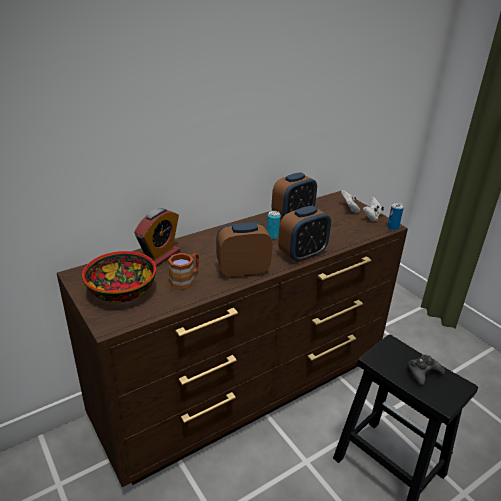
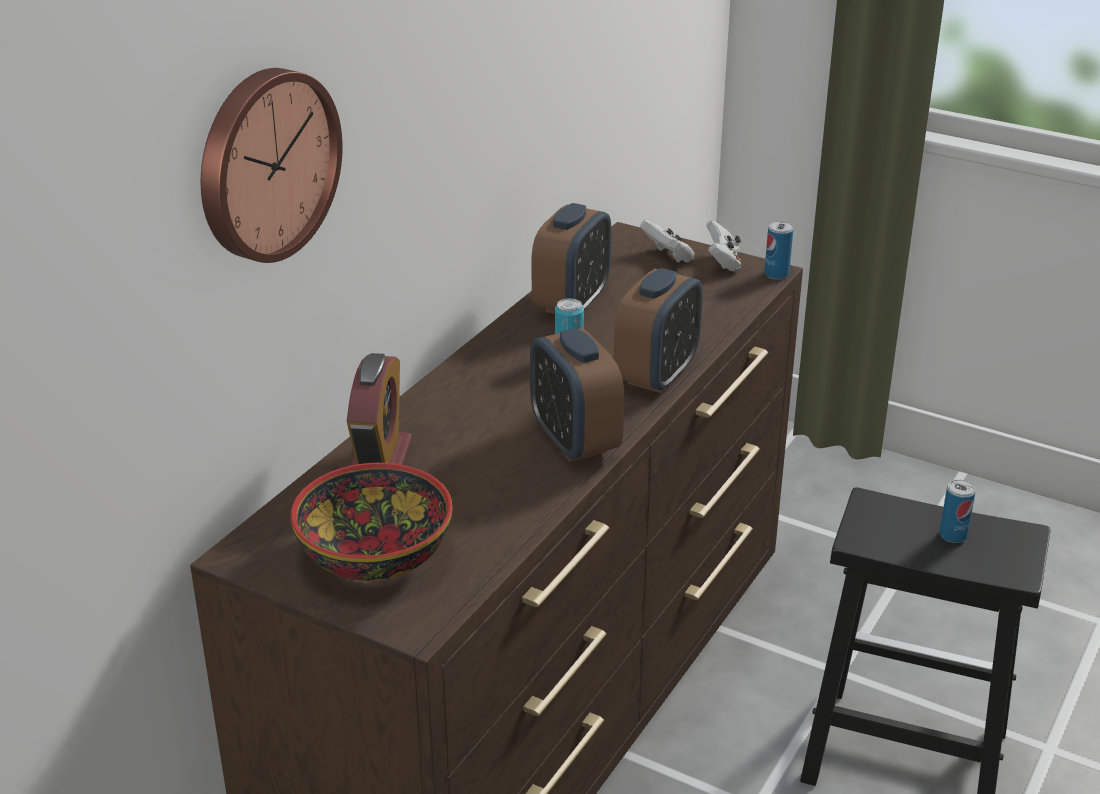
camera: 25 degrees left, 0 degrees up
brown mug [168,253,199,290] -> none
alarm clock [216,222,272,278] -> alarm clock turned 75 degrees counterclockwise [530,328,624,462]
black game controller [407,354,445,386] -> can [939,480,976,543]
none -> wall clock [201,68,343,263]

